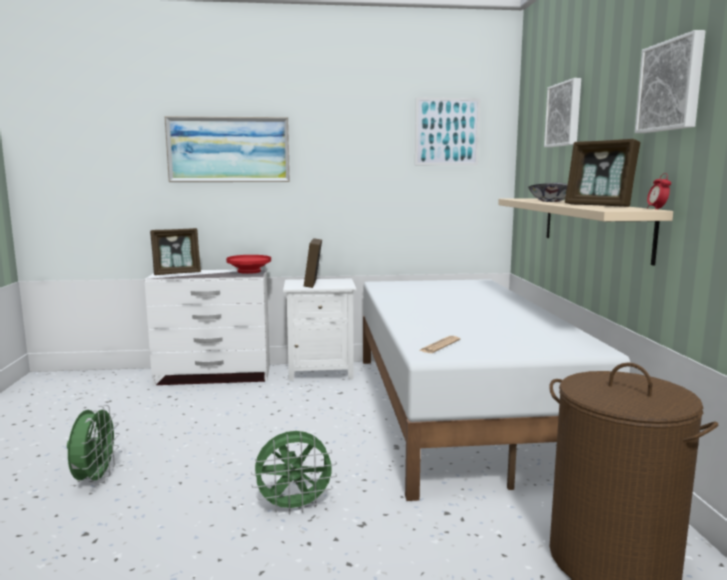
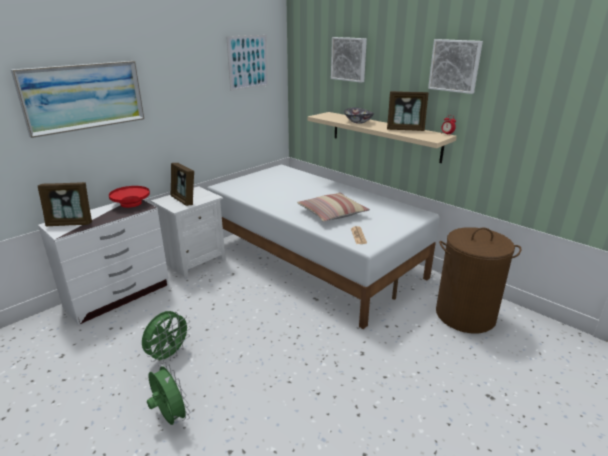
camera: 40 degrees left, 15 degrees up
picture frame [150,228,201,275] -> picture frame turned 60 degrees clockwise [38,182,92,226]
green fan [251,431,337,515] -> green fan moved to [142,311,191,364]
none -> pillow [297,193,369,222]

